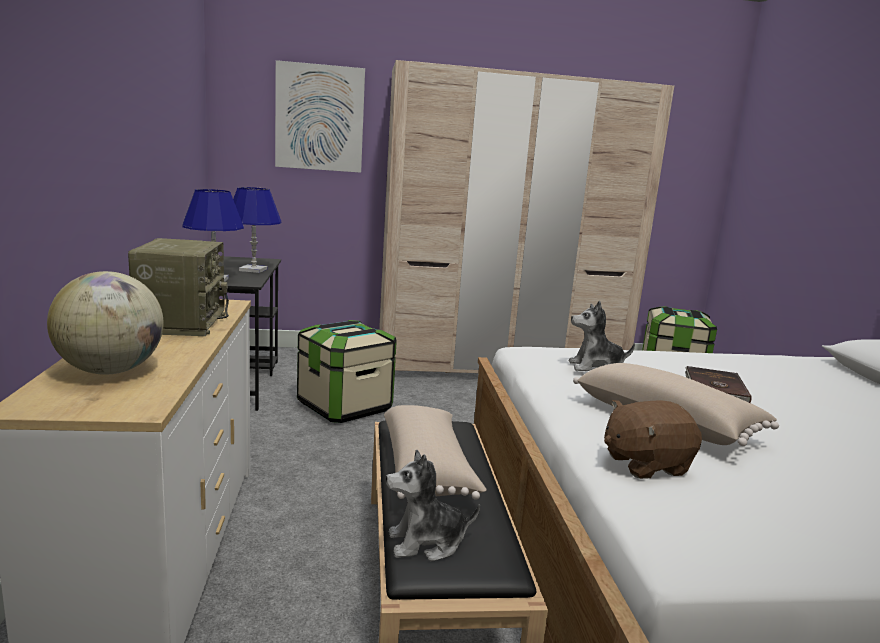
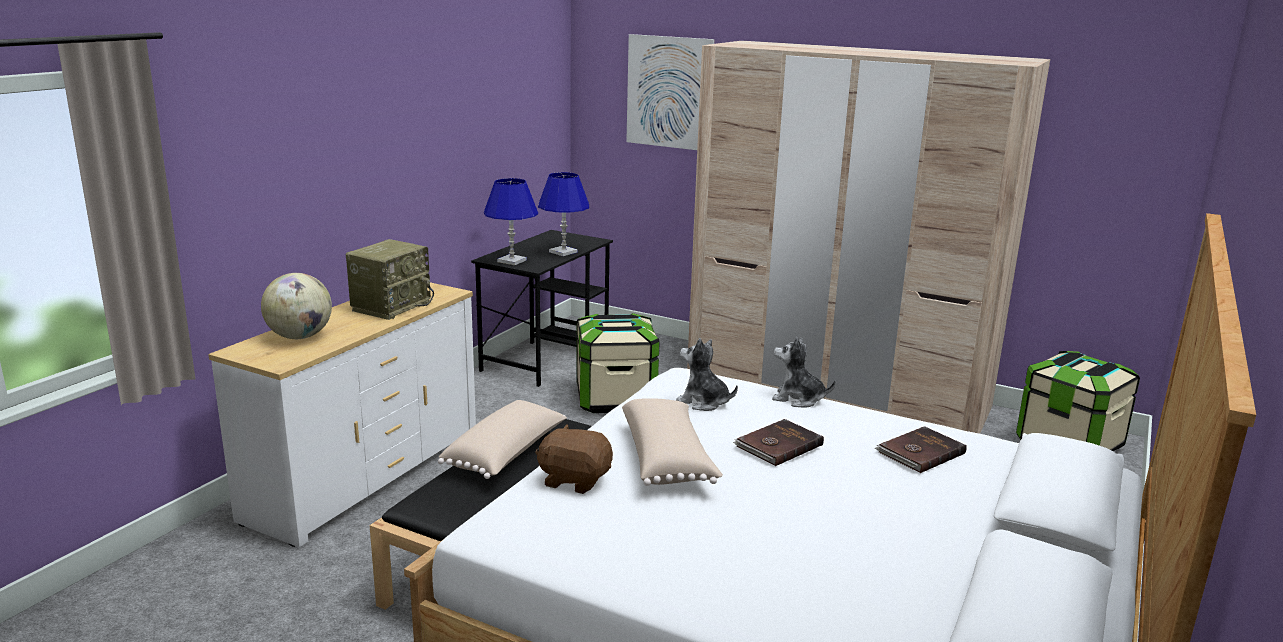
camera: 35 degrees right, 5 degrees up
plush toy [386,449,480,562] -> plush toy moved to [772,337,836,408]
none -> brown book [875,426,967,473]

